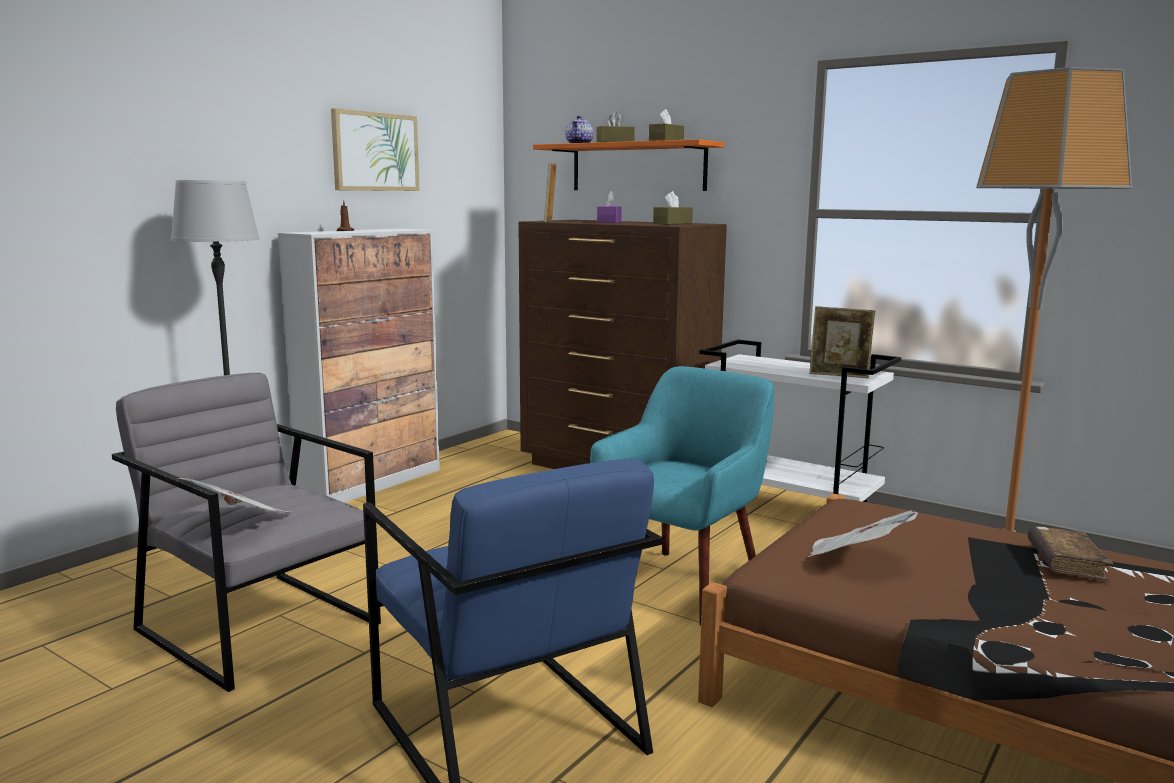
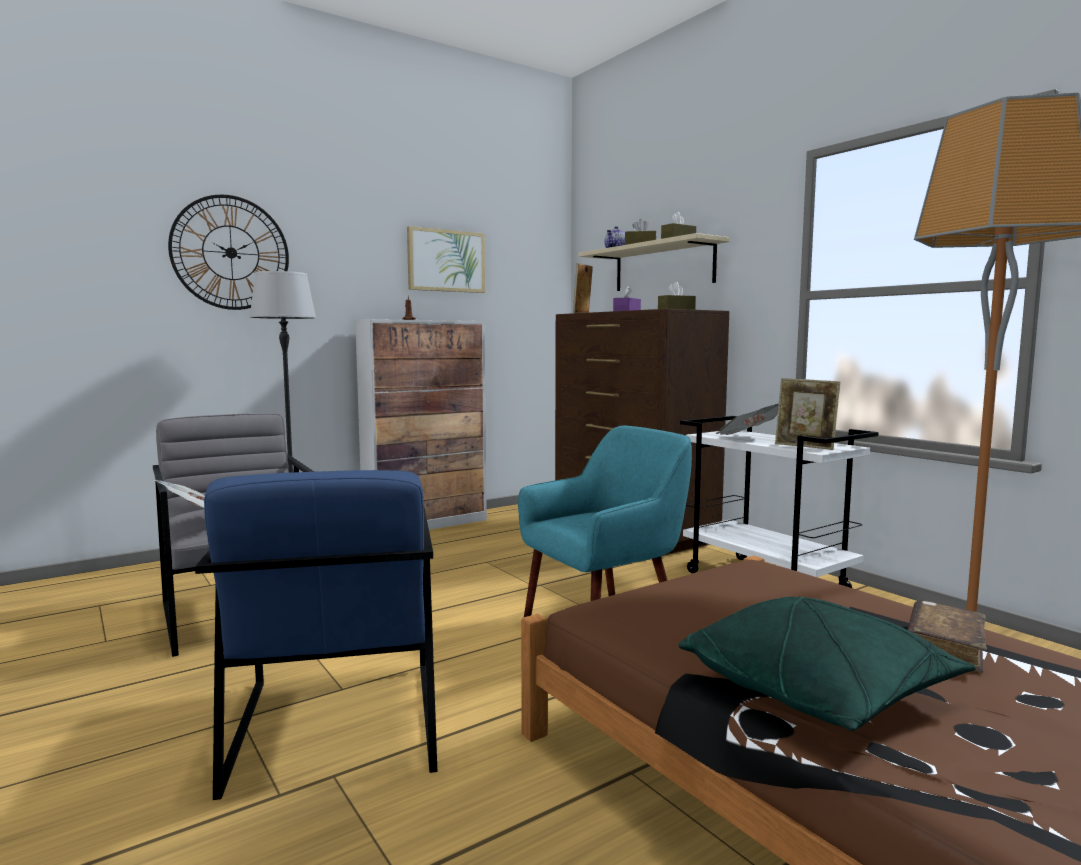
camera: 20 degrees right, 5 degrees down
orange shelf [533,139,724,191] -> beige shelf [578,233,730,291]
newspaper [808,510,918,557] -> newspaper moved to [715,404,779,435]
none -> wall clock [168,195,289,310]
none -> green pillow [678,596,976,731]

